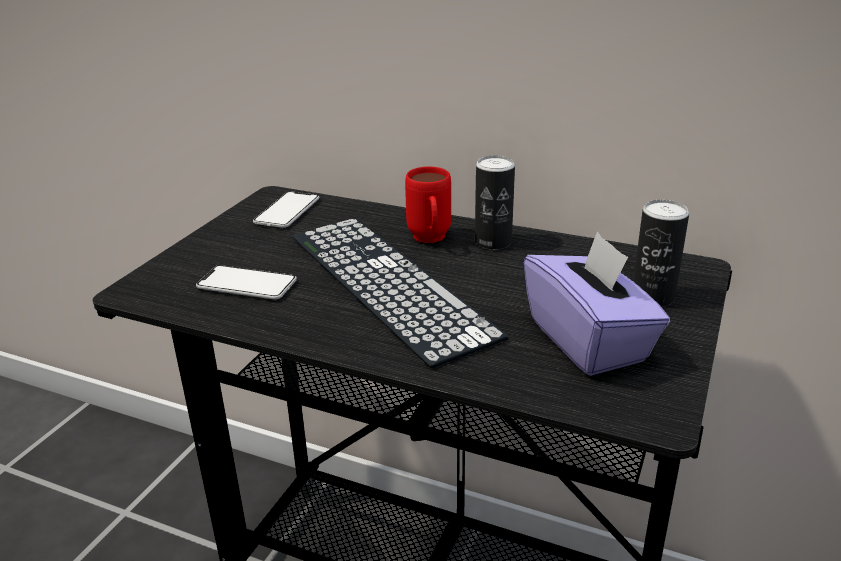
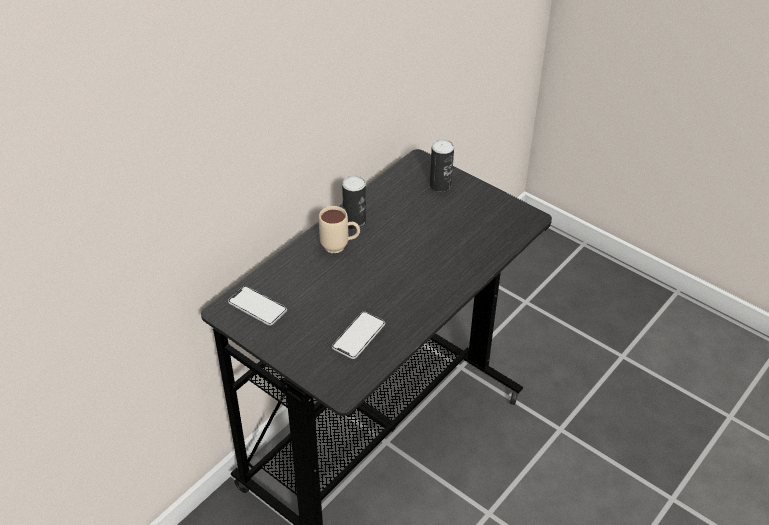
camera: 75 degrees left, 15 degrees up
keyboard [293,219,509,368] -> none
red mug [405,166,451,243] -> beige mug [319,206,360,253]
purple tissue box [524,231,670,376] -> none

